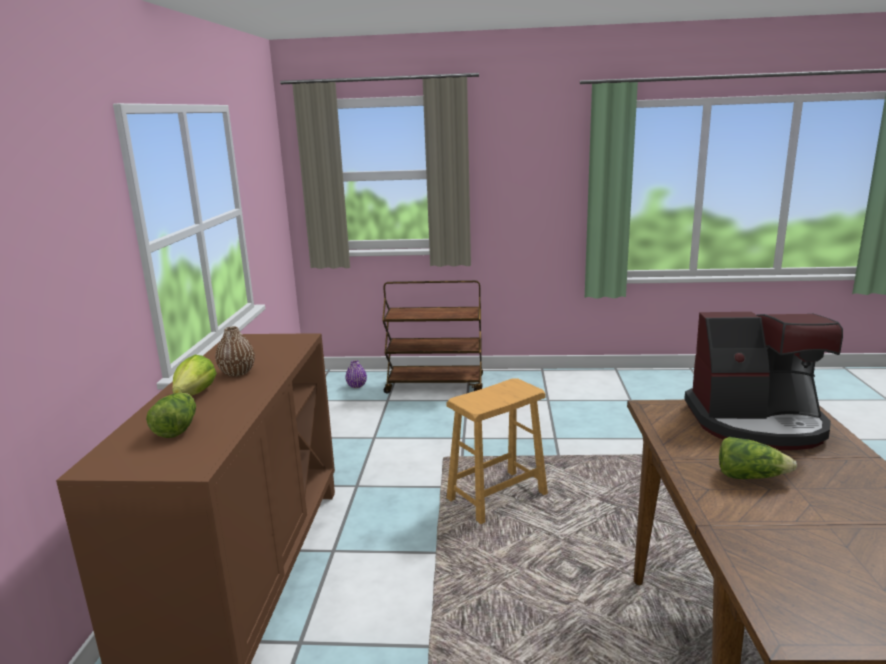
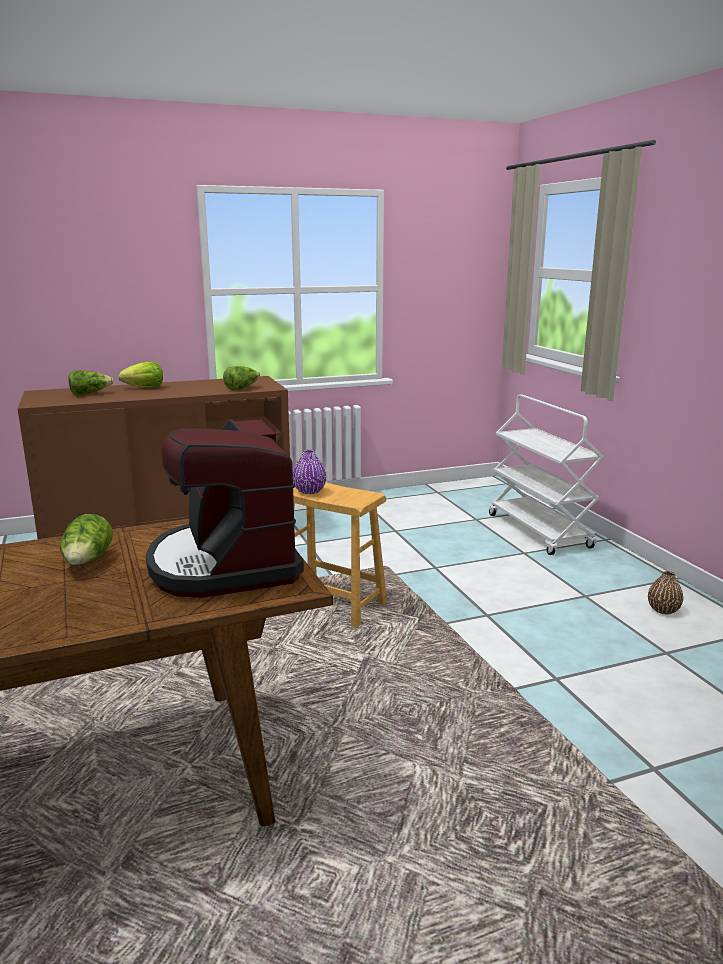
camera: 65 degrees right, 0 degrees up
brown vase [215,327,255,376] -> brown vase moved to [648,571,683,614]
purple vase [345,360,367,388] -> purple vase moved to [293,449,326,494]
brown cart [382,280,483,394] -> white cart [489,394,604,555]
none -> lettuce [223,366,260,391]

